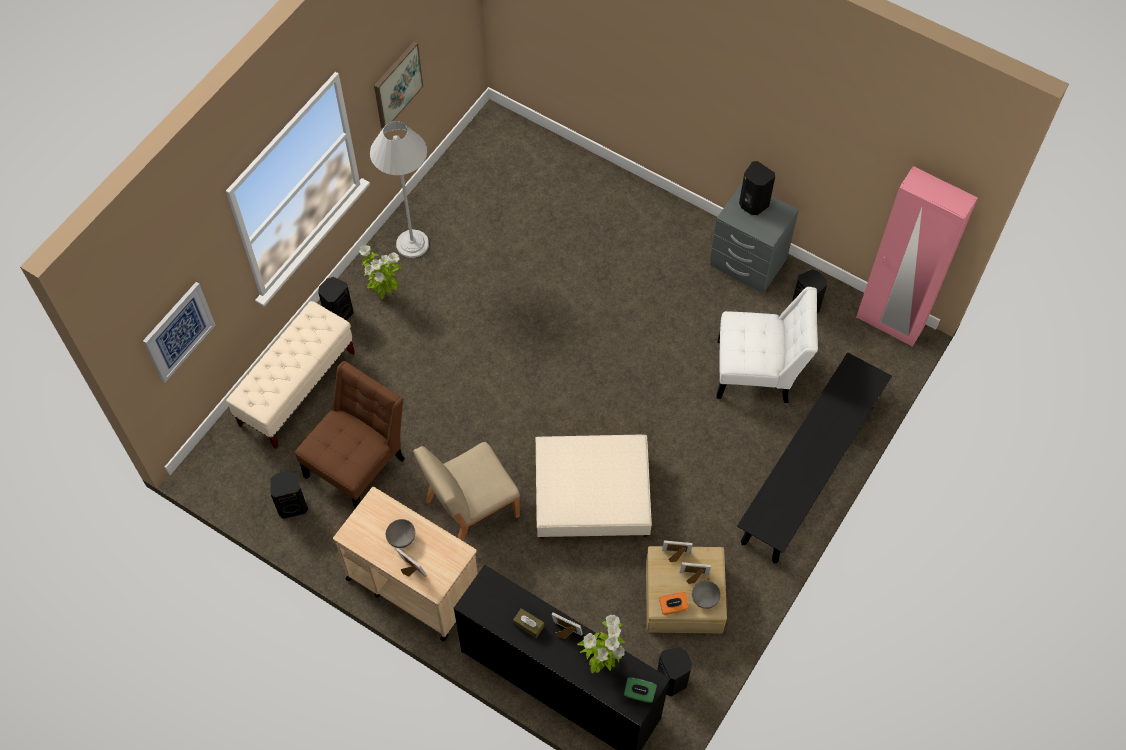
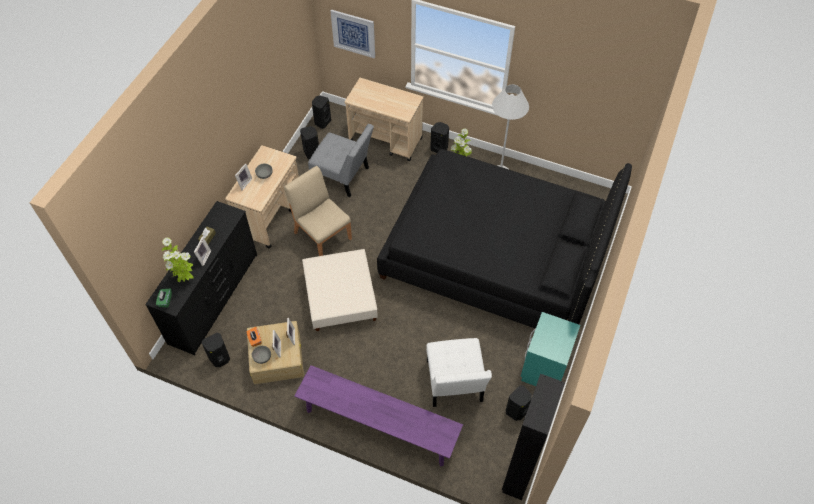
camera: 80 degrees right, 5 degrees down
beige bench [226,301,355,449] -> beige cart [345,78,424,161]
brown chair [295,361,405,510] -> grey chair [308,124,374,197]
picture [374,41,423,129] -> none
grey nightstand [710,182,799,293] -> turquoise nightstand [520,312,580,386]
black bench [737,352,892,564] -> purple bench [294,365,463,467]
black speaker [739,161,775,215] -> black speaker moved to [312,95,331,129]
pink wardrobe [856,166,978,347] -> black wardrobe [502,374,565,500]
none -> black bed [377,149,632,328]

